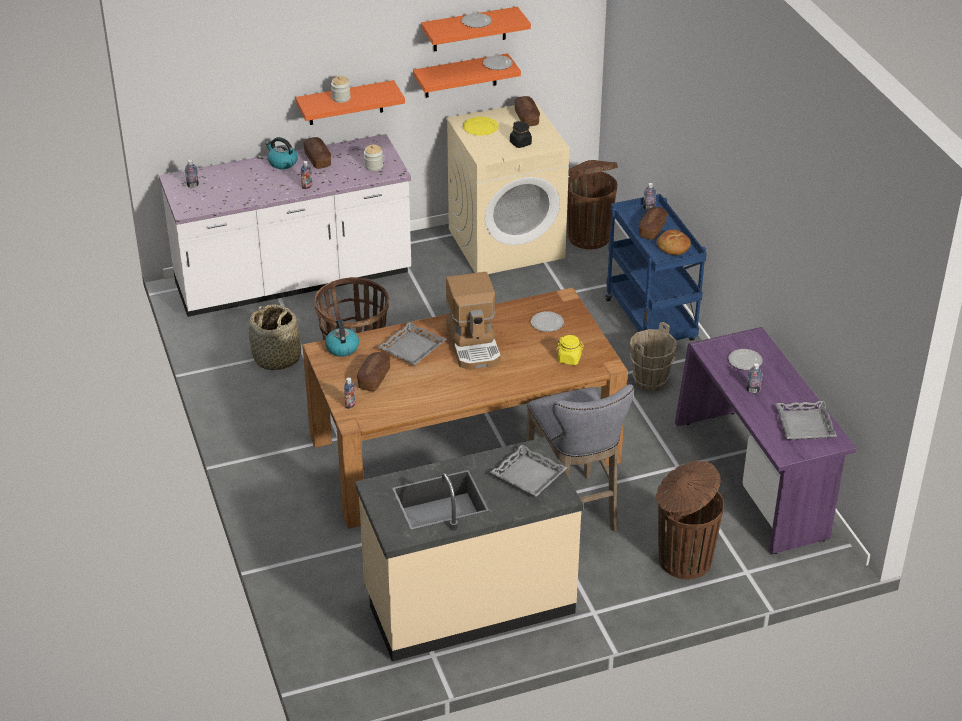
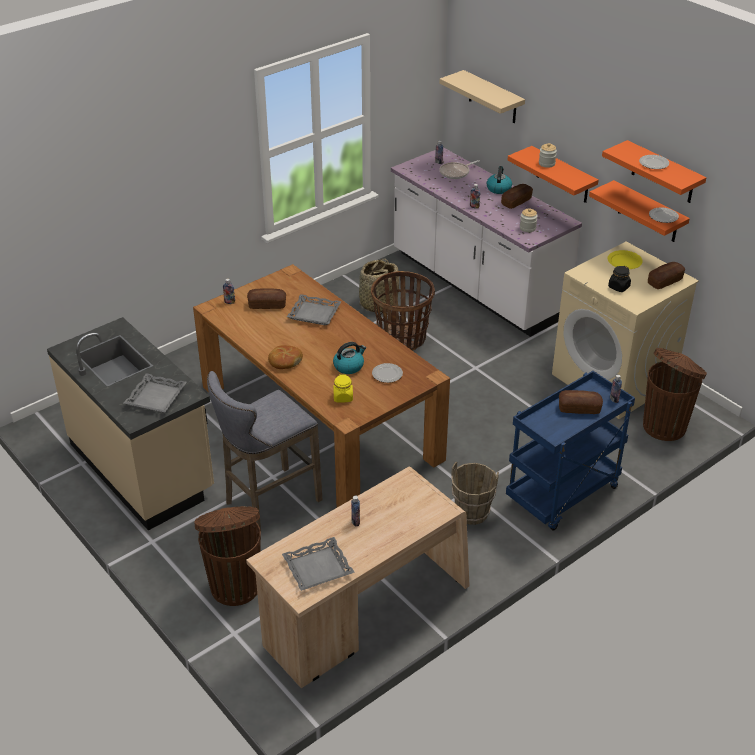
camera: 70 degrees right, 0 degrees up
kettle [325,319,359,356] -> kettle moved to [333,342,366,374]
coffee machine [446,272,501,370] -> none
bread [657,229,691,255] -> bread moved to [268,345,303,369]
purple desk [675,327,856,554] -> beige desk [246,467,470,688]
plate [728,349,763,370] -> none
none -> beige shelf [439,70,525,123]
none -> frying pan [440,160,480,179]

